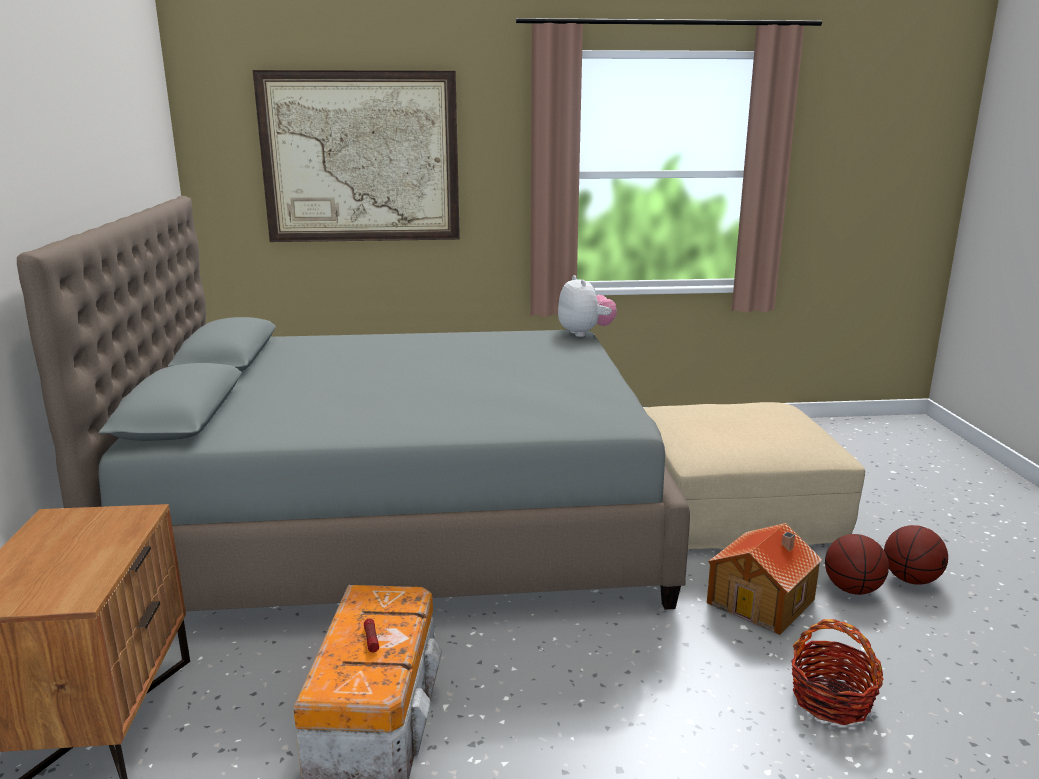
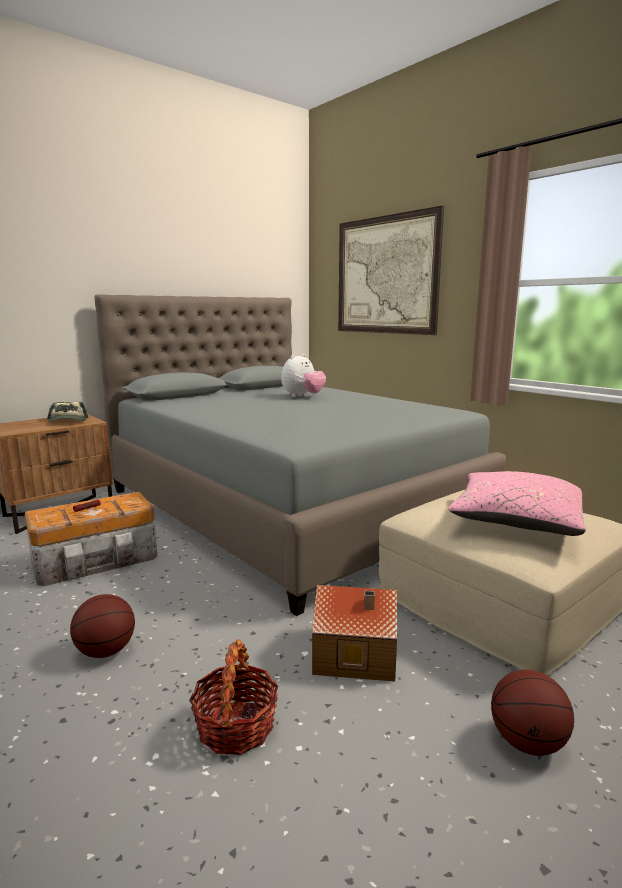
camera: 55 degrees right, 5 degrees down
plush toy [558,275,617,337] -> plush toy moved to [281,354,326,397]
basketball [825,534,889,595] -> basketball moved to [70,594,135,658]
none -> cap [47,402,89,422]
none -> pink pillow [448,471,586,536]

